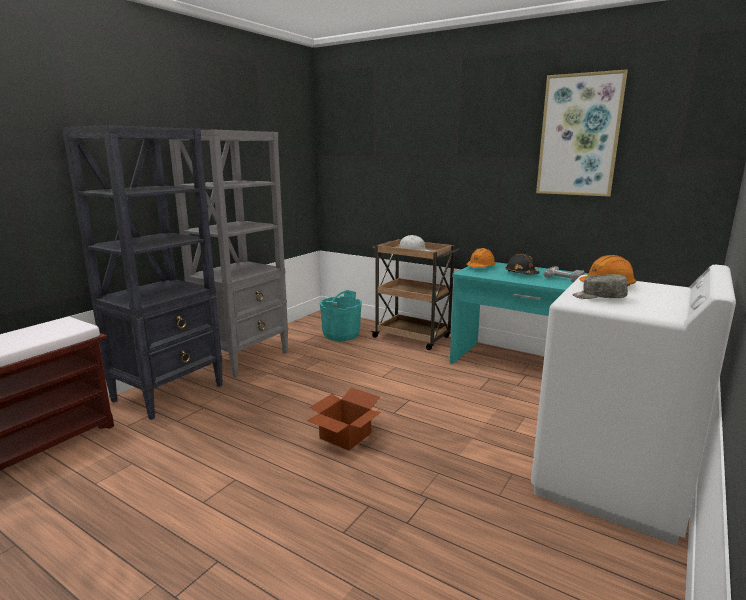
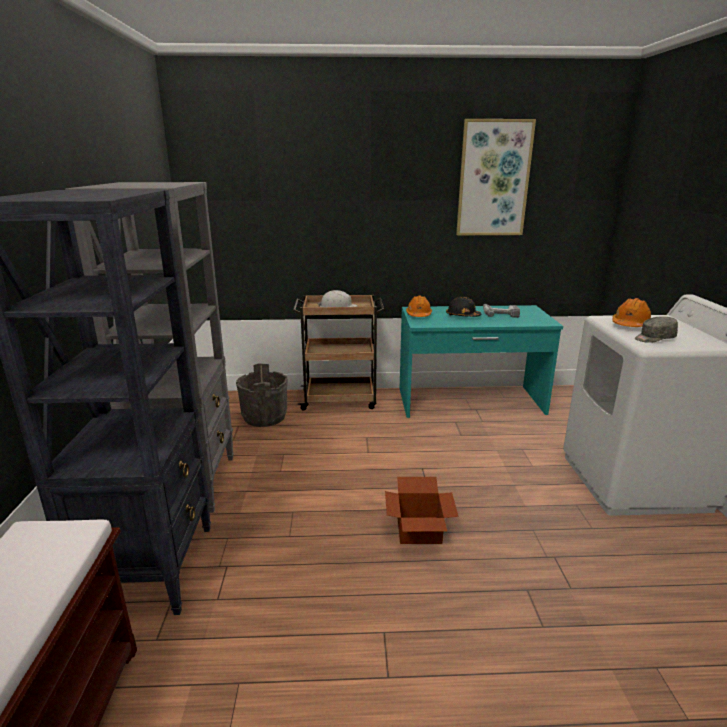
camera: 35 degrees left, 5 degrees up
turquoise bucket [320,290,362,341] -> grey bucket [236,364,288,427]

